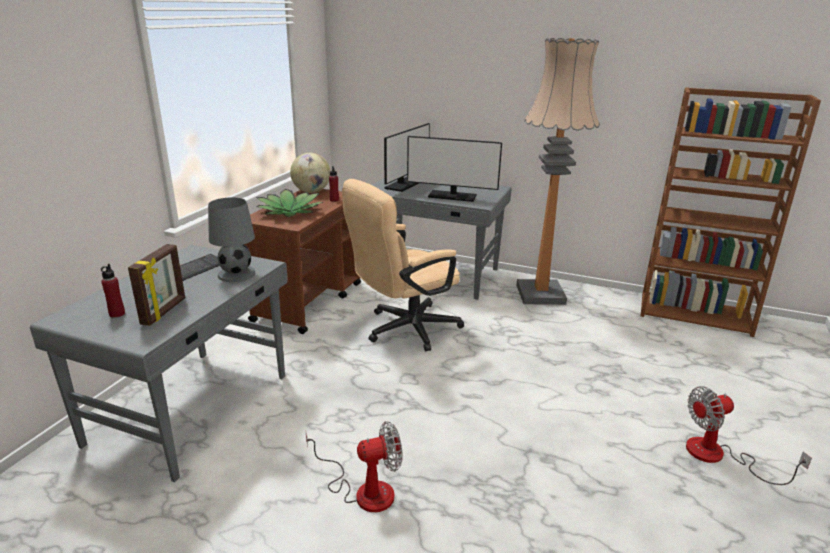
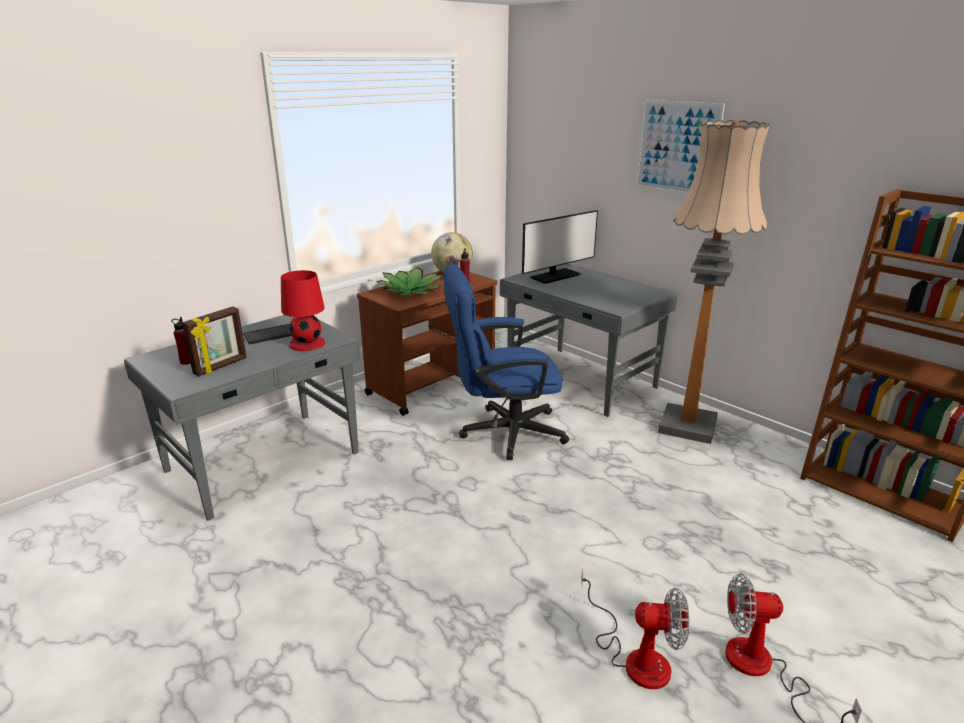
camera: 25 degrees right, 0 degrees up
grey table lamp [208,197,255,282] -> red table lamp [281,270,325,351]
fan [306,421,403,512] -> fan moved to [581,569,689,689]
beige office chair [342,179,464,351] -> blue office chair [444,264,569,460]
monitor [407,136,502,202] -> none
none -> picture [635,100,725,195]

